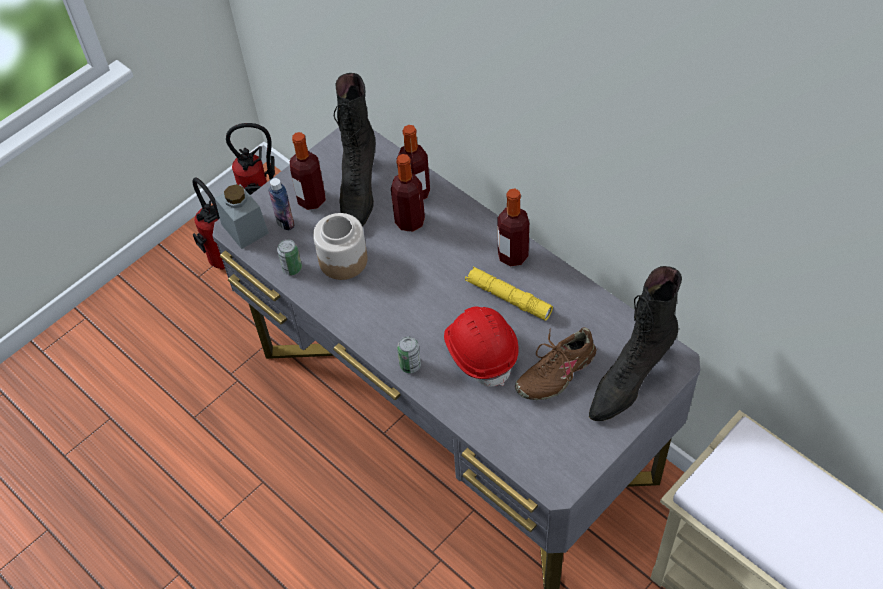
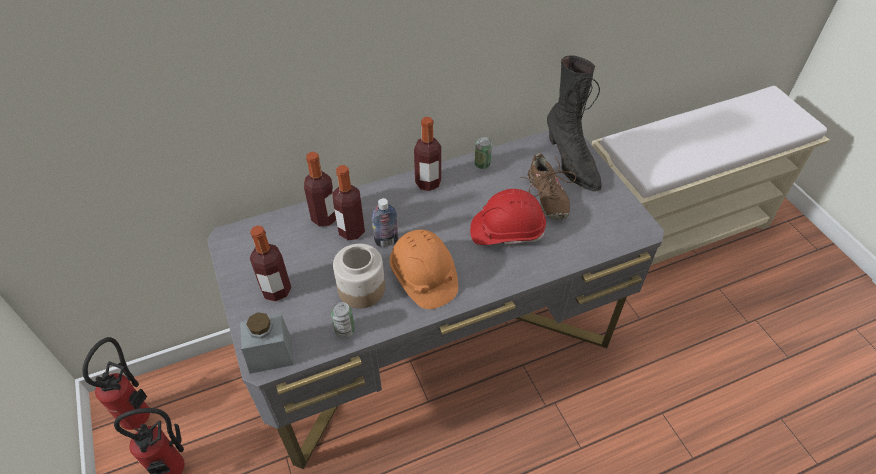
camera: 70 degrees left, 5 degrees down
bottle [268,178,295,230] -> bottle moved to [372,198,399,247]
black boot [334,73,376,227] -> none
can [397,336,421,373] -> can moved to [474,137,492,169]
yellow flashlight [465,266,553,321] -> none
none -> orange hard hat [389,229,458,309]

